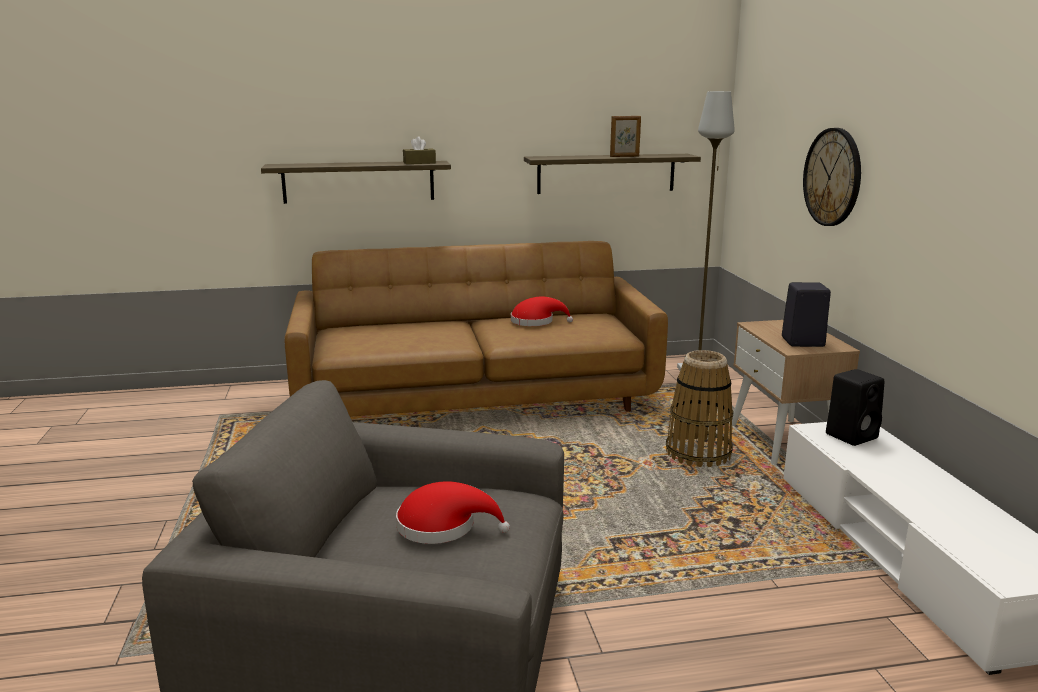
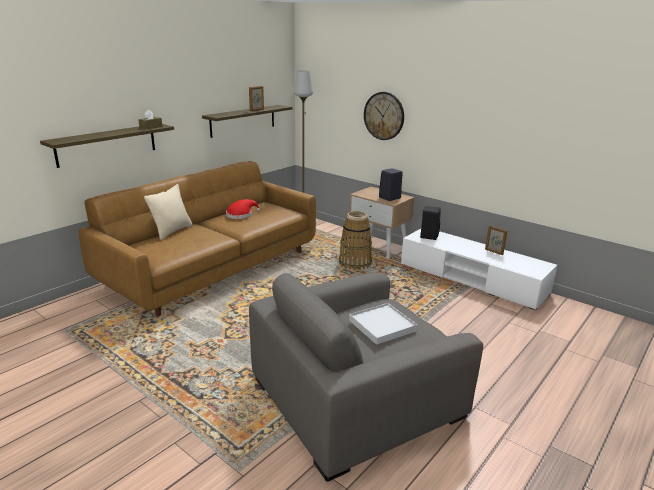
camera: 40 degrees left, 5 degrees up
red hat [396,481,510,544] -> white tray [349,303,417,345]
none -> beige pillow [144,184,193,240]
none -> picture frame [485,225,508,255]

